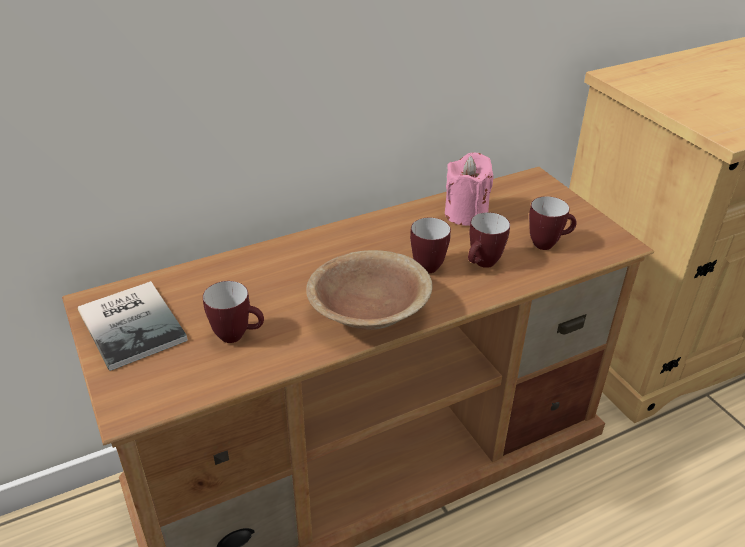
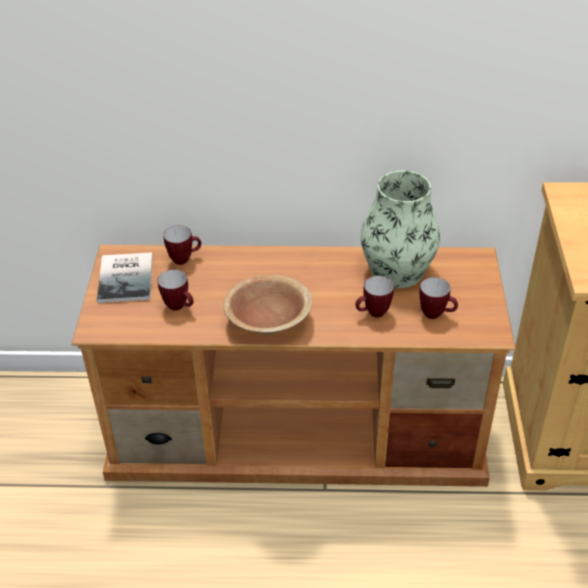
camera: 30 degrees right, 5 degrees up
mug [410,218,451,273] -> mug moved to [163,225,201,265]
pink candle [445,152,494,226] -> vase [361,171,440,288]

